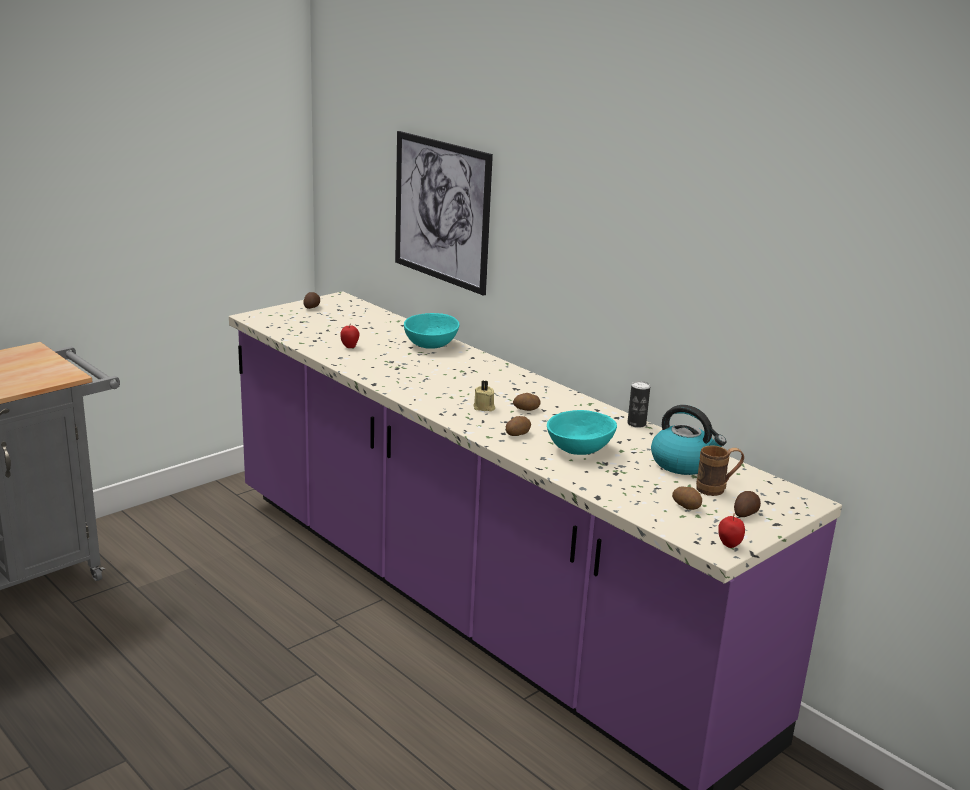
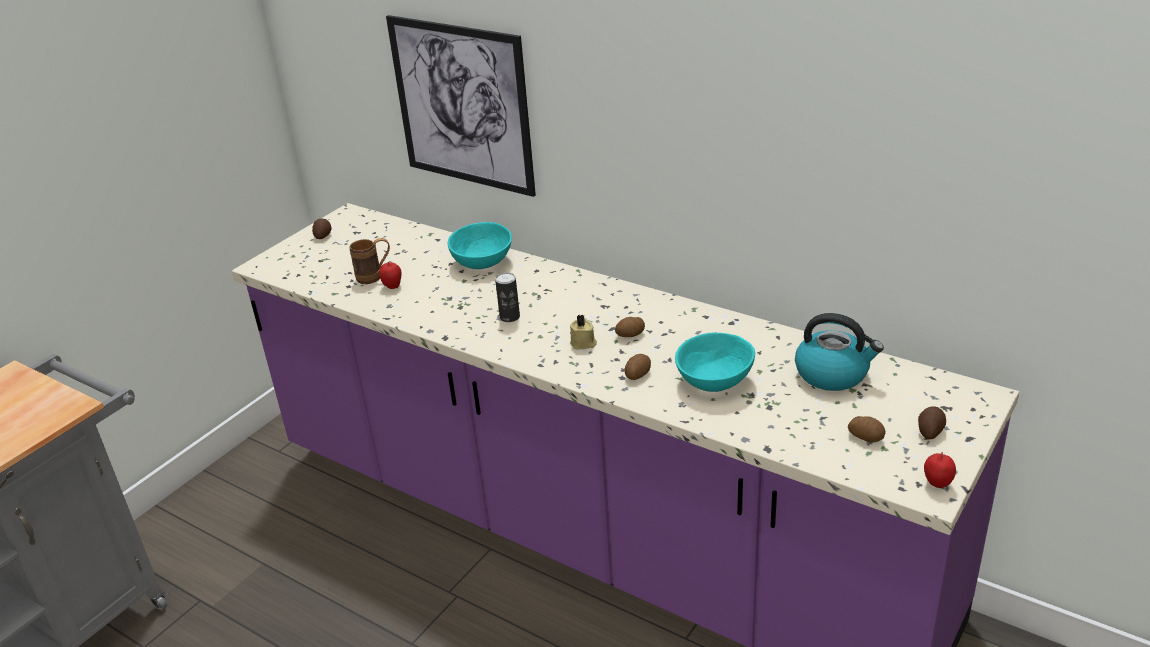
camera: 10 degrees left, 10 degrees up
can [627,381,650,428] -> can moved to [495,272,520,322]
brown mug [696,445,744,496] -> brown mug moved to [350,238,390,284]

